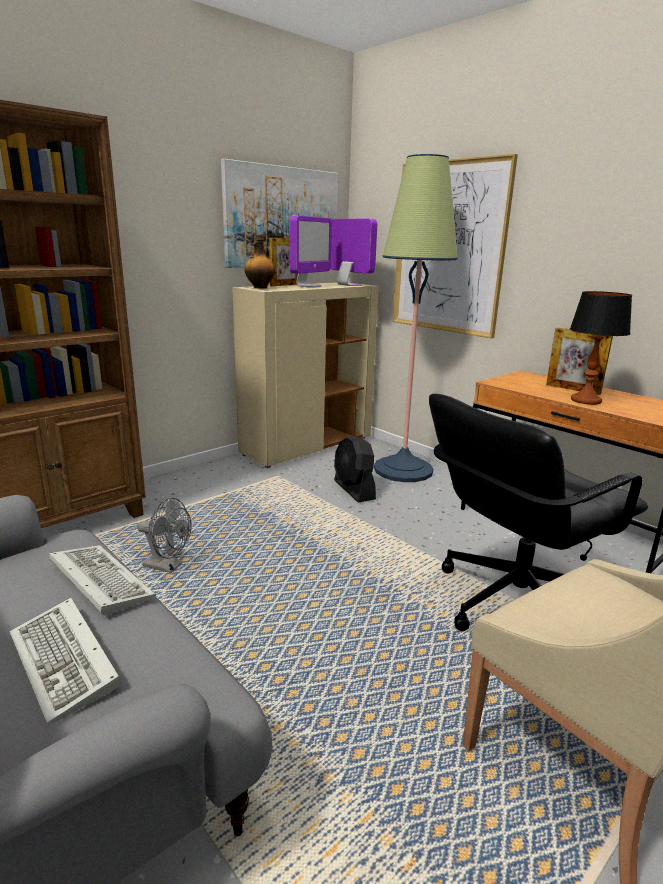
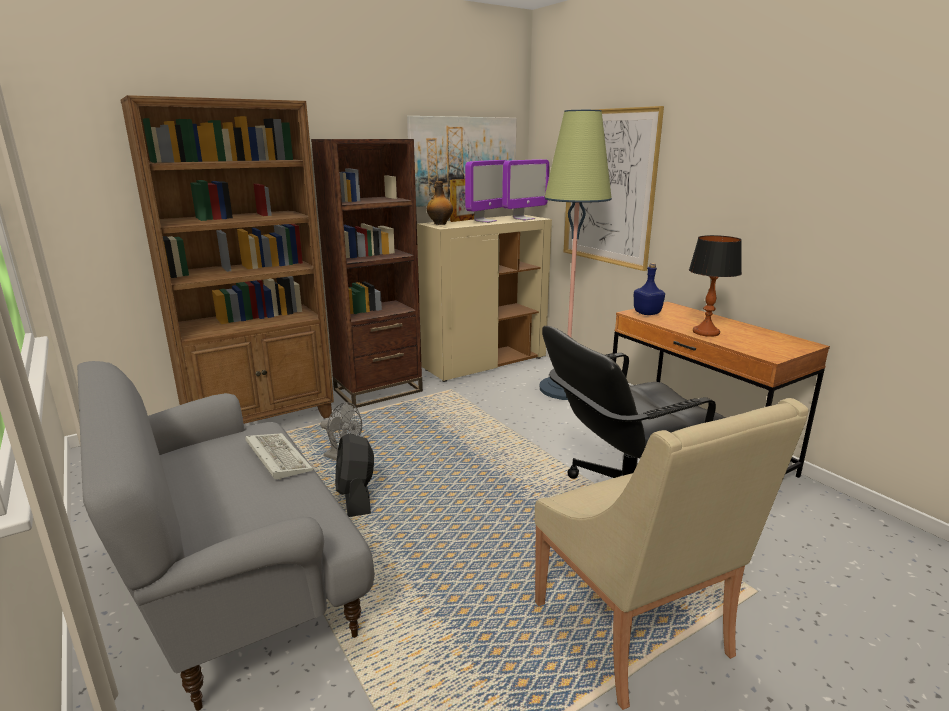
camera: 10 degrees right, 0 degrees up
keyboard [10,598,121,725] -> none
monitor [330,219,377,286] -> monitor turned 75 degrees clockwise [502,159,549,221]
black fan [334,435,376,502] -> black fan moved to [335,433,374,517]
picture frame [546,328,613,395] -> none
none -> brown bookcase [311,139,423,408]
none -> blue bottle [634,263,665,315]

